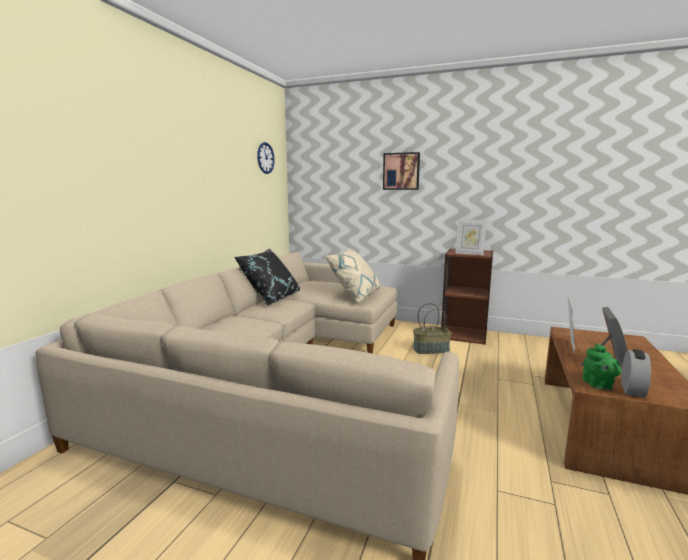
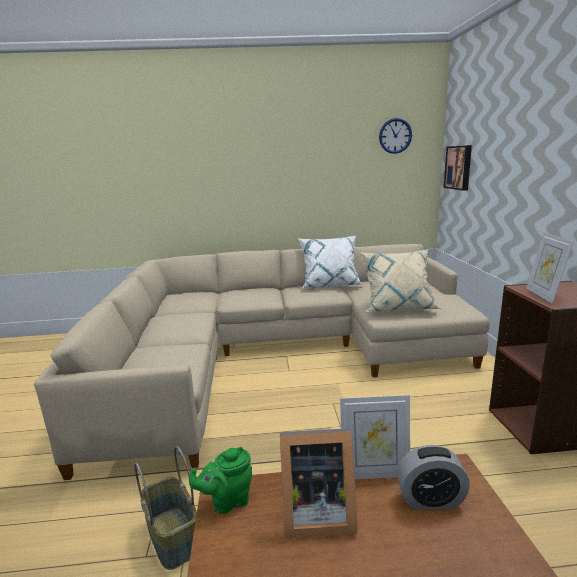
camera: 65 degrees right, 5 degrees up
black pillow [234,249,300,305] -> white pillow [298,236,364,288]
picture [383,152,420,190] -> picture moved to [444,145,472,191]
basket [413,303,452,354] -> basket moved to [134,446,197,570]
alarm clock [621,349,651,398] -> alarm clock moved to [397,445,470,509]

